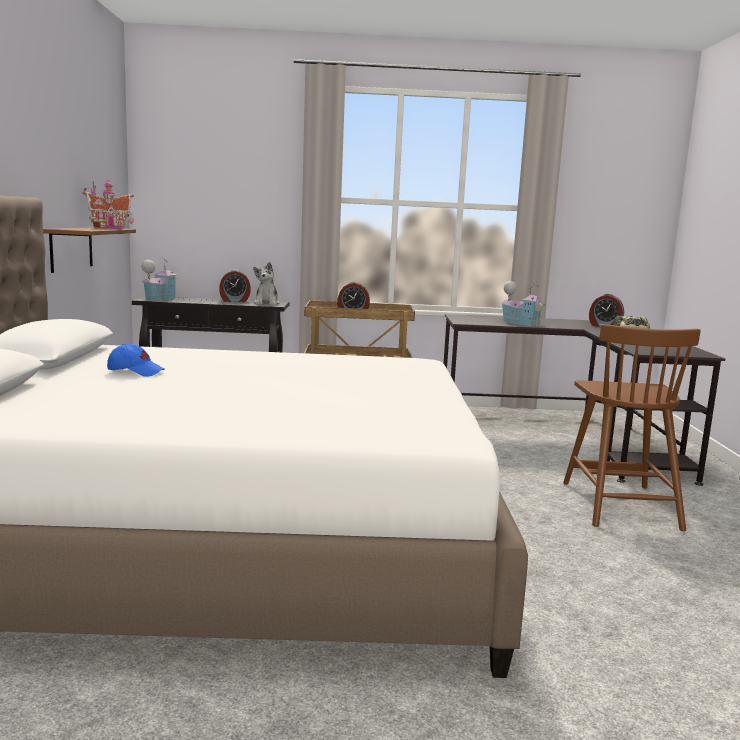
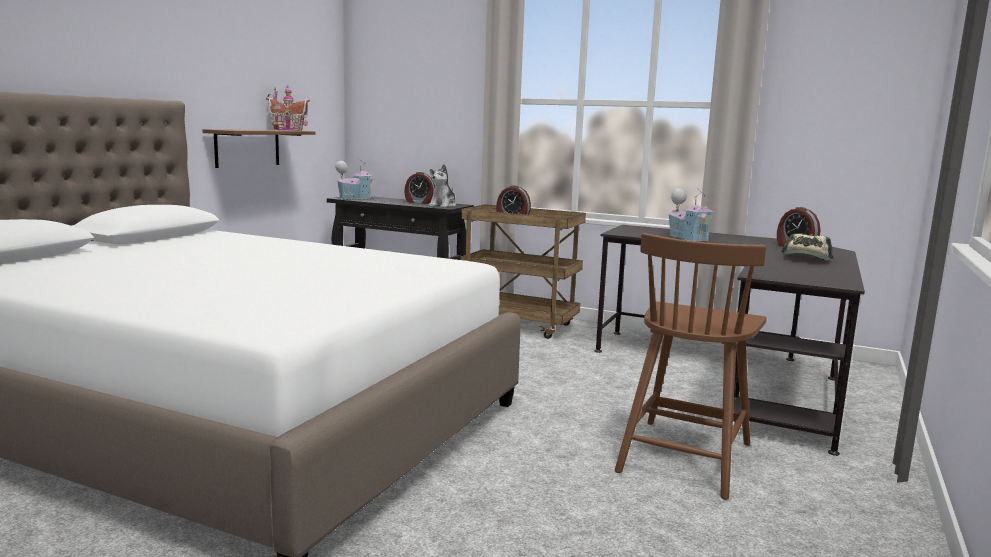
camera: 25 degrees right, 0 degrees up
blue cap [107,343,164,377] -> none

